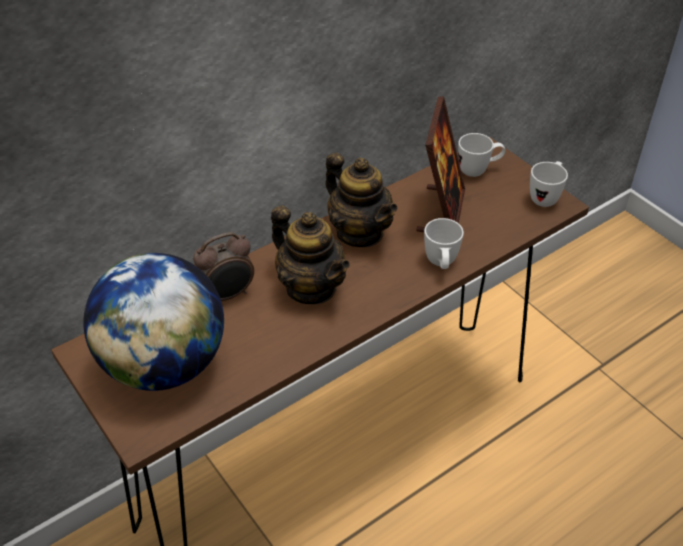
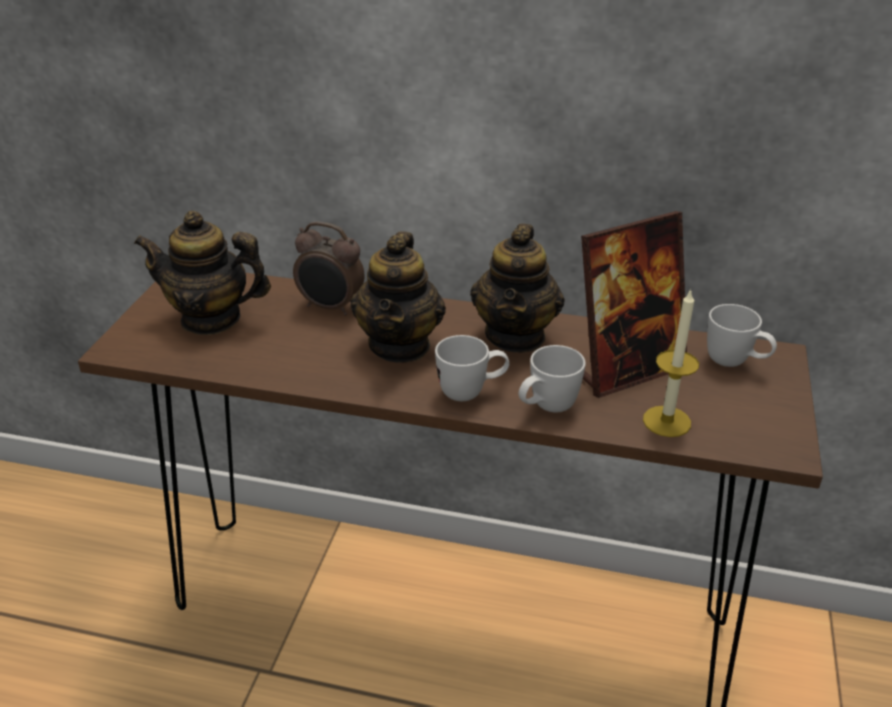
camera: 50 degrees right, 10 degrees down
globe [83,253,224,391] -> teapot [134,211,271,335]
white mug [530,161,568,207] -> white mug moved to [435,335,509,401]
none -> candle [643,288,699,437]

